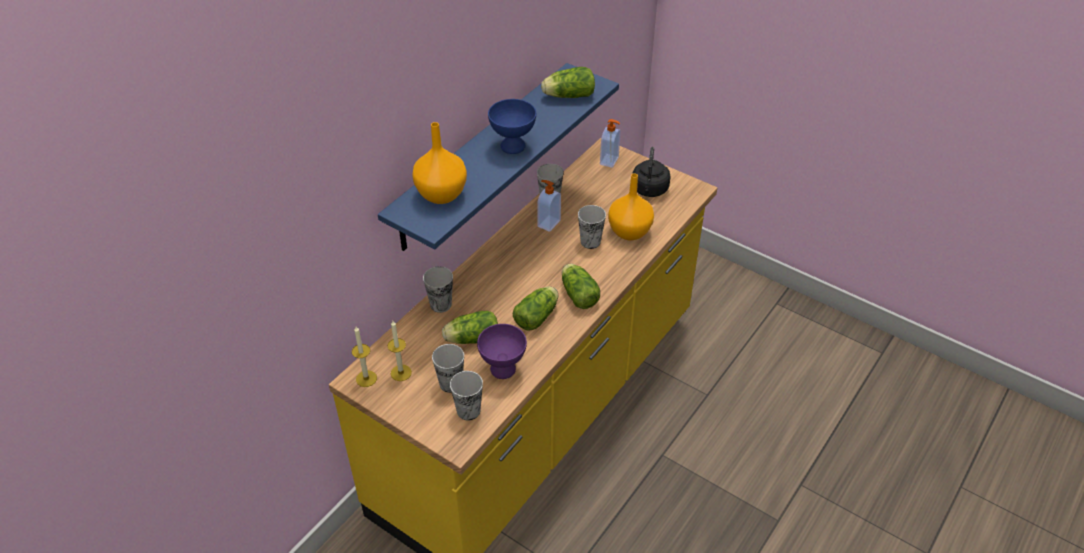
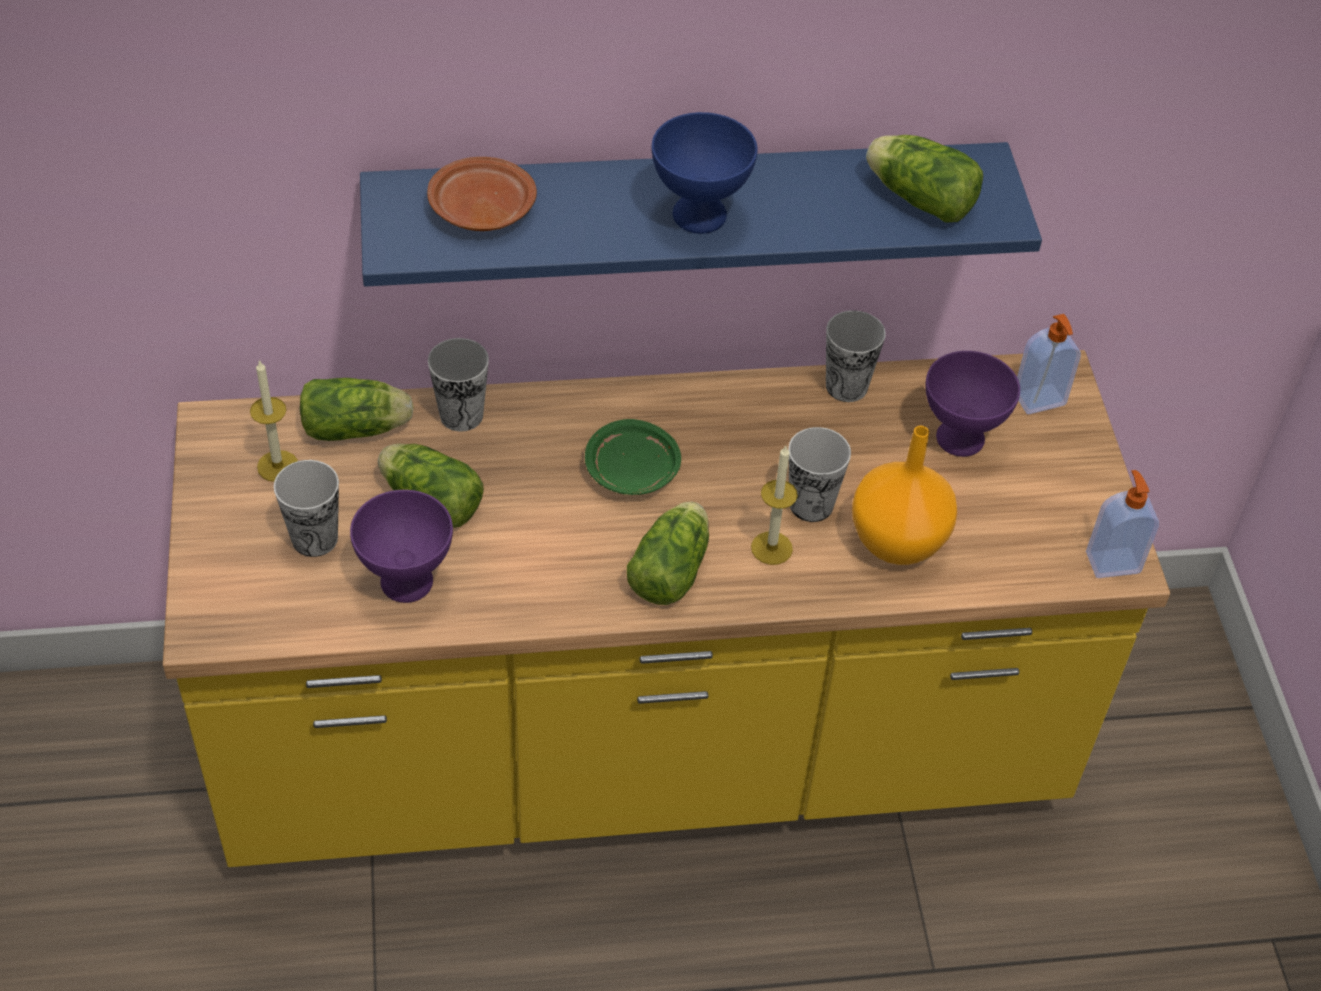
camera: 45 degrees right, 5 degrees up
candle [352,327,377,387] -> candle moved to [751,446,798,565]
orange vase [412,122,467,204] -> brown plate [427,157,537,231]
cup [450,371,483,420] -> none
lettuce [513,287,558,331] -> lettuce moved to [300,378,414,441]
soap dispenser [537,180,561,232] -> soap dispenser moved to [1086,470,1159,578]
black kettle [632,147,670,197] -> none
none -> green plate [585,419,681,495]
none -> purple bowl [926,351,1020,457]

